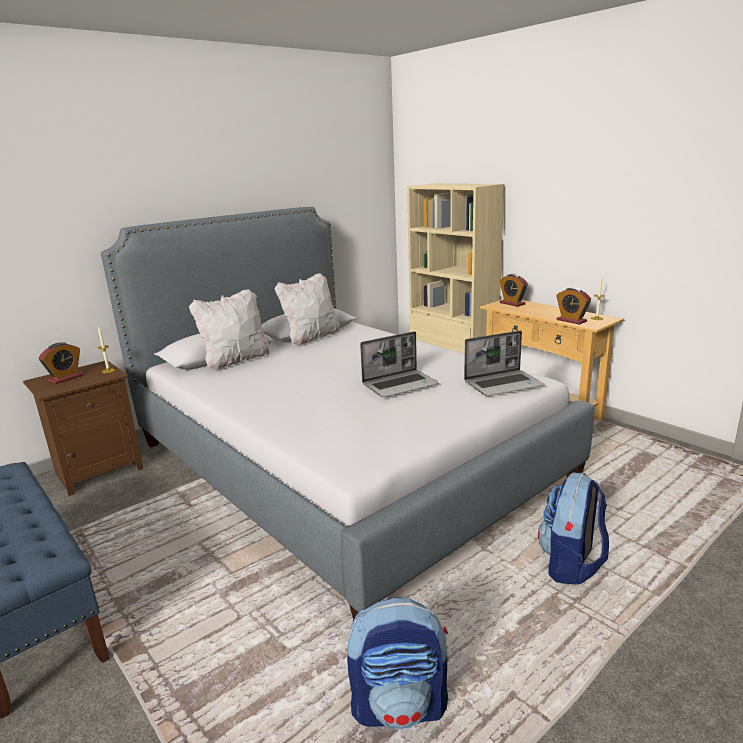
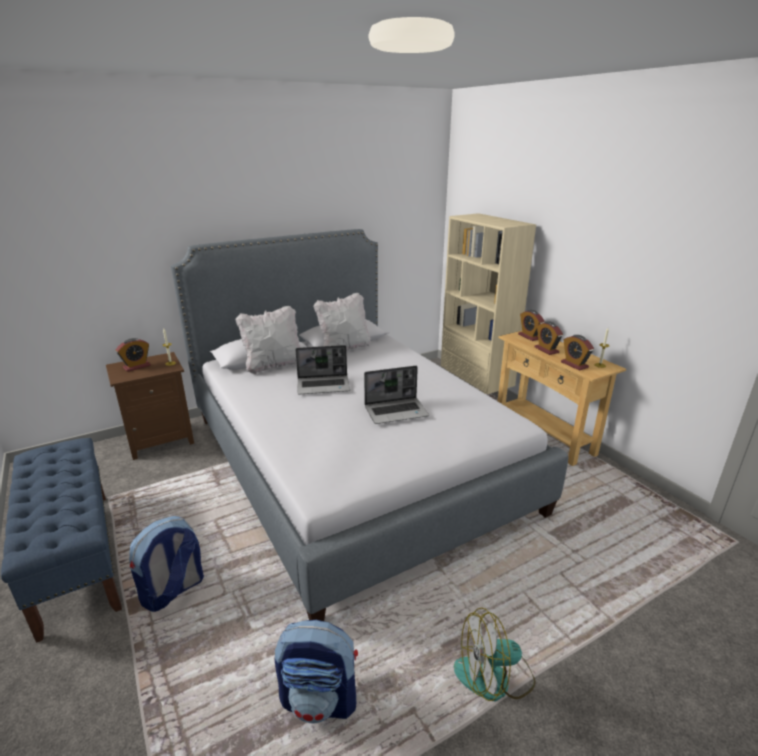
camera: 10 degrees right, 5 degrees up
laptop [464,331,544,396] -> laptop moved to [295,345,350,395]
backpack [538,473,609,584] -> backpack moved to [129,516,204,612]
none -> fan [454,608,536,701]
none -> alarm clock [534,321,563,355]

